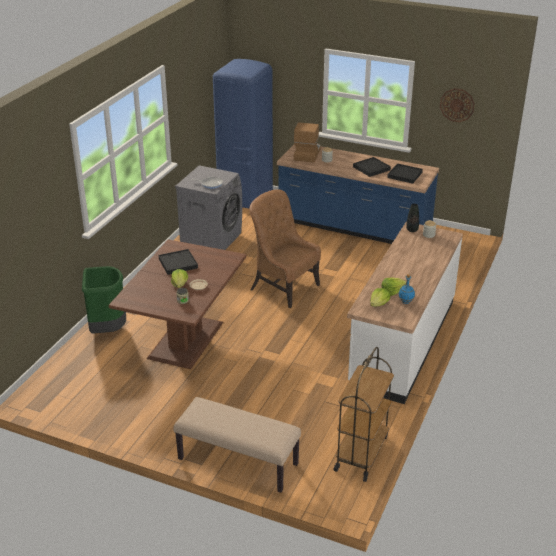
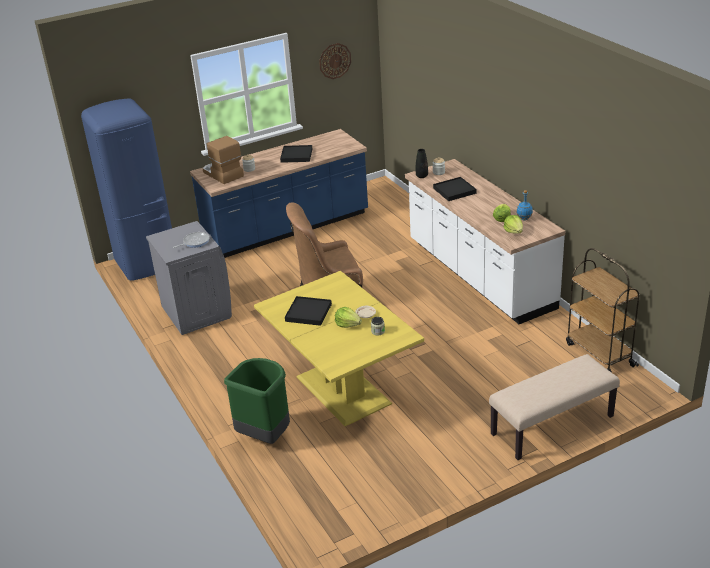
camera: 50 degrees left, 0 degrees up
brown dining table [109,239,246,369] -> yellow dining table [254,271,424,426]
black tray [387,164,423,184] -> black tray moved to [433,177,477,201]

